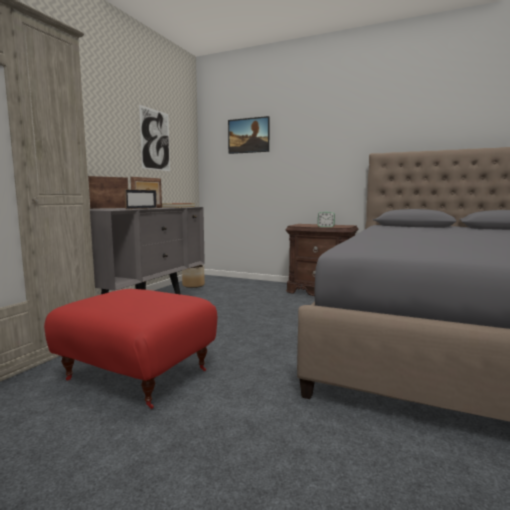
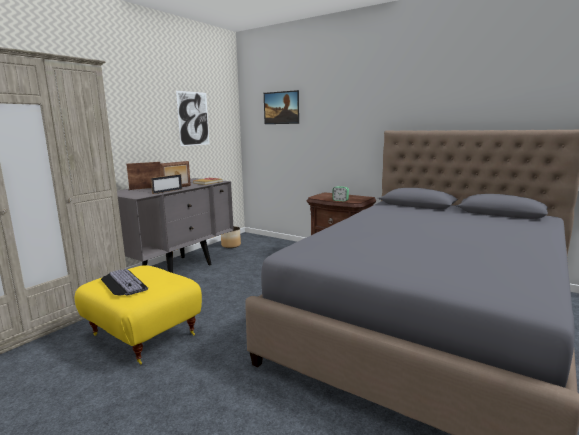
camera: 10 degrees right, 5 degrees up
red ottoman [44,289,217,409] -> yellow ottoman [75,265,202,365]
none -> keyboard [101,268,148,296]

